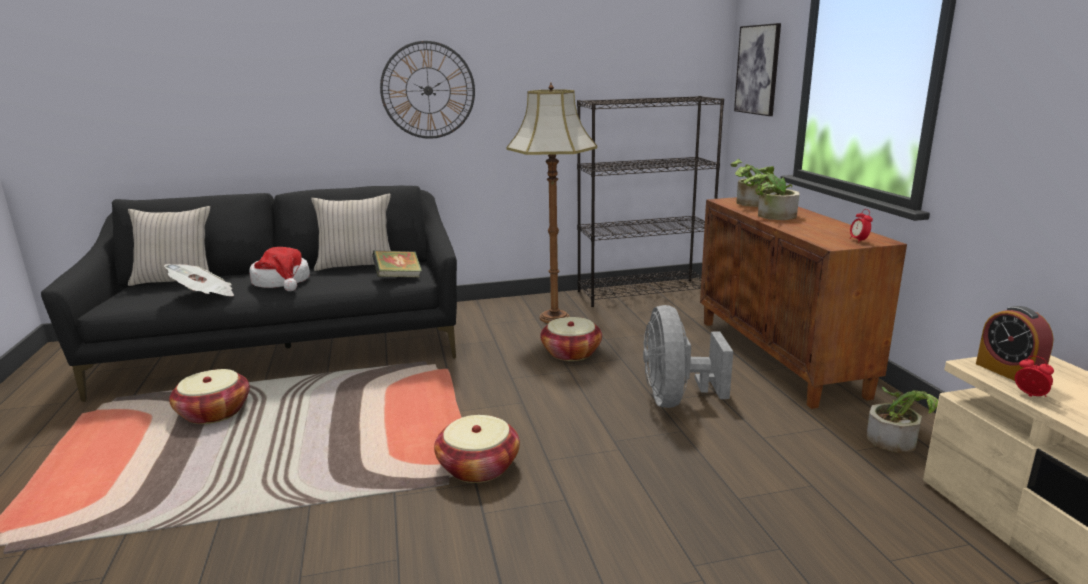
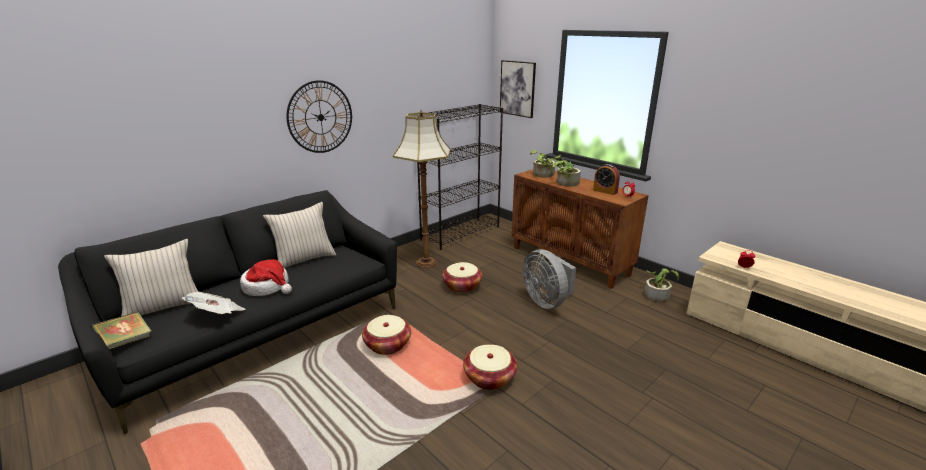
camera: 30 degrees left, 5 degrees up
basket [169,369,250,424] -> basket moved to [362,315,411,355]
book [372,250,422,278] -> book moved to [91,312,151,350]
alarm clock [976,306,1054,381] -> alarm clock moved to [593,164,620,195]

